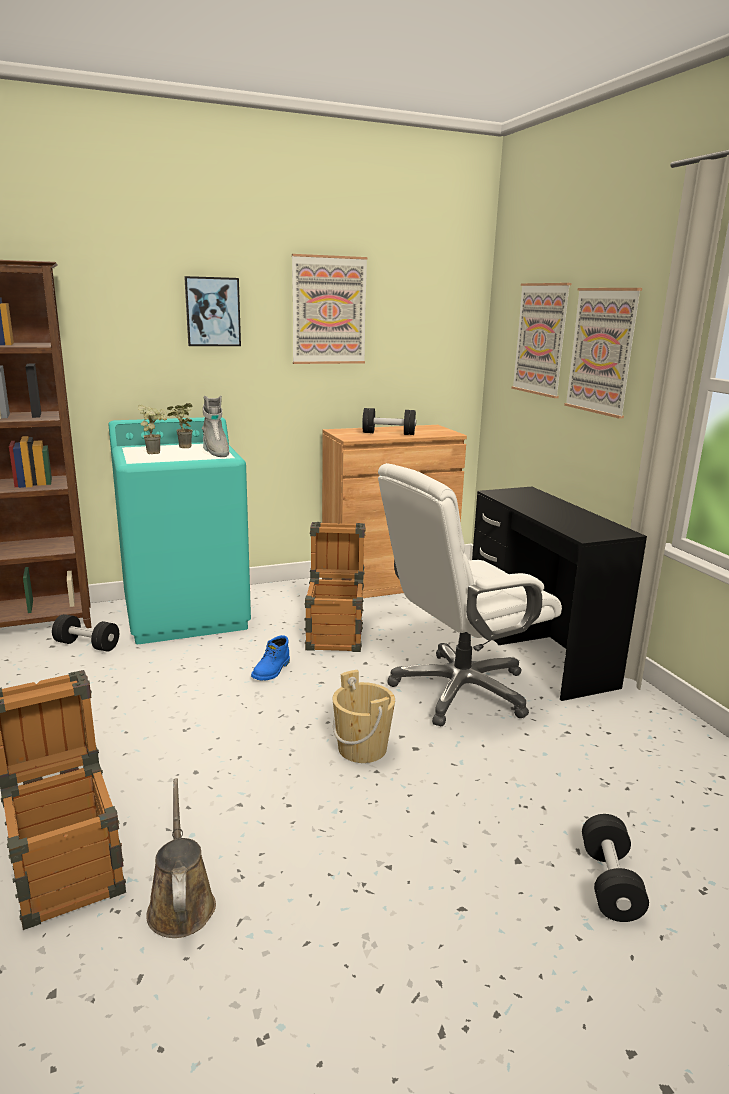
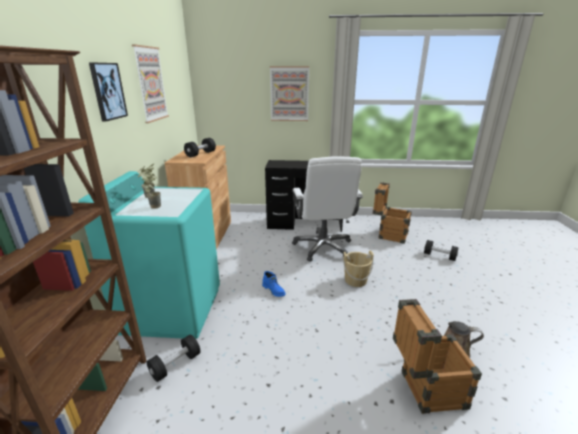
camera: 65 degrees left, 5 degrees up
grey boot [202,396,229,457] -> none
crate [305,522,366,652] -> crate moved to [373,182,412,244]
picture [511,283,572,398] -> none

